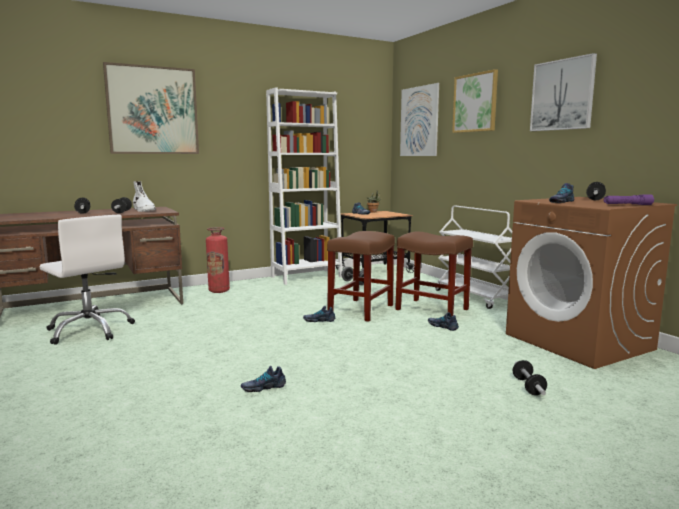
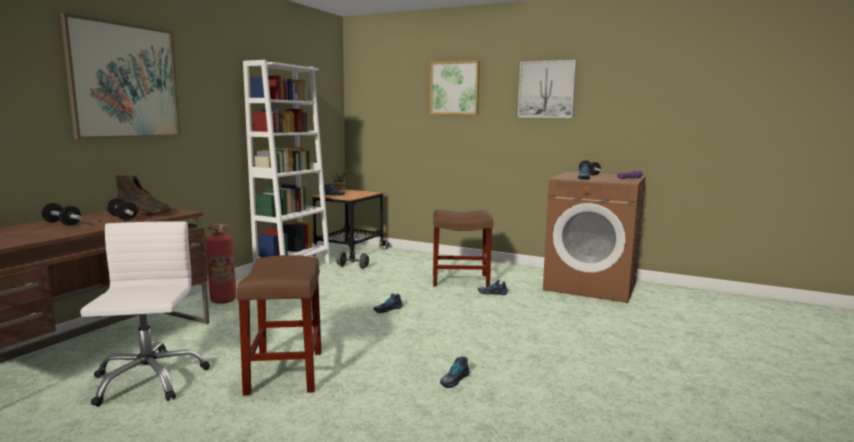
camera: 35 degrees left, 0 degrees up
white office chair [39,215,135,345] -> white office chair turned 105 degrees counterclockwise [80,221,210,407]
white boot [133,181,156,212] -> brown boot [116,175,171,216]
brown stool [327,231,395,322] -> brown stool moved to [237,255,321,396]
picture [400,83,439,156] -> none
white cart [435,205,512,309] -> none
dumbbell [513,360,547,395] -> none

